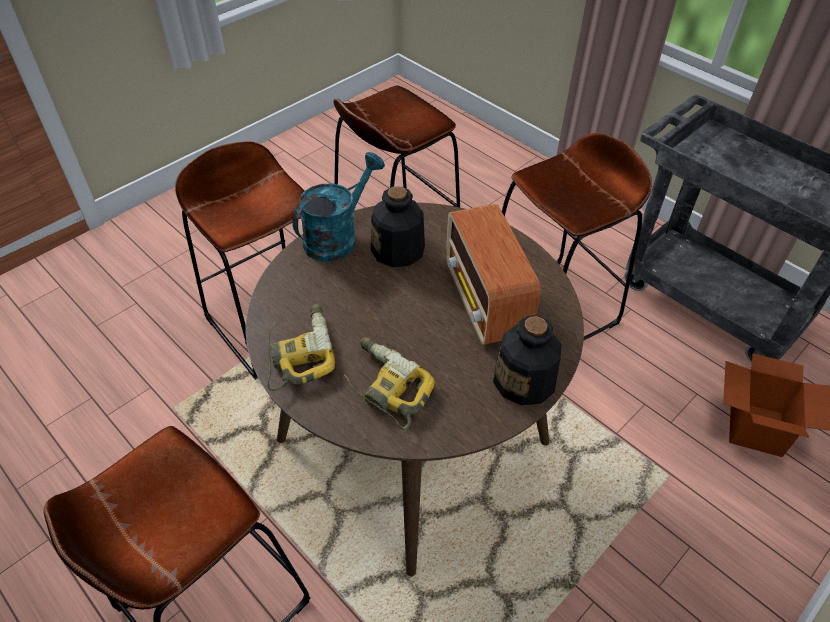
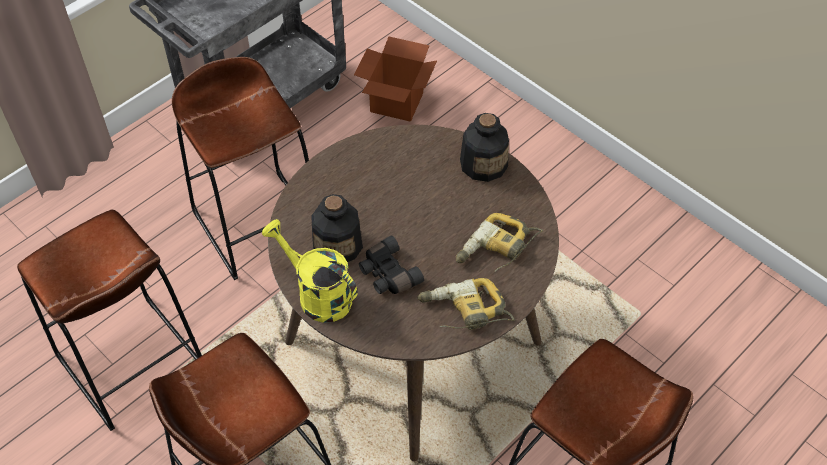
camera: 90 degrees left, 5 degrees up
turquoise watering can [292,152,385,262] -> yellow watering can [262,219,358,323]
radio [446,204,541,345] -> none
none -> black binoculars [359,235,424,294]

